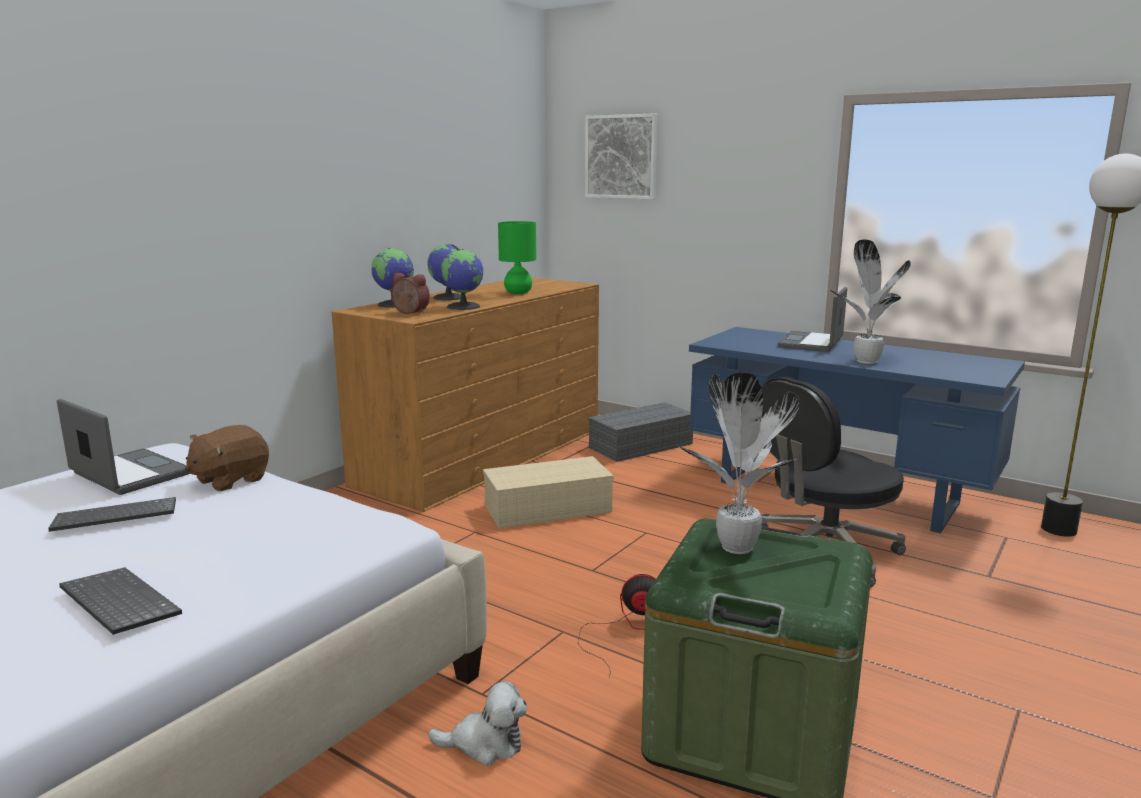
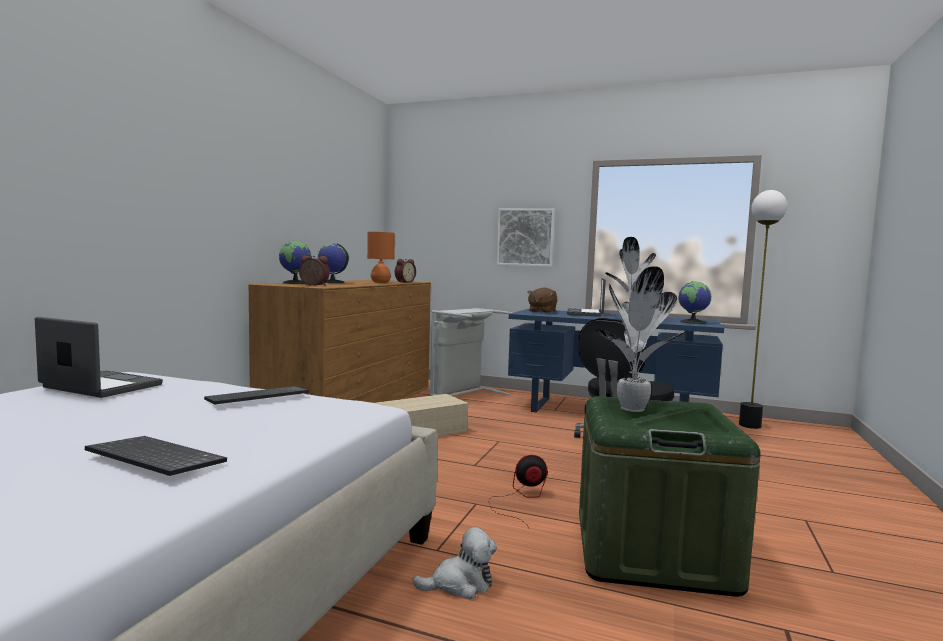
camera: 15 degrees left, 10 degrees down
keyboard [48,497,176,532] -> keyboard moved to [204,386,309,404]
brown plush toy [185,425,269,492] -> brown plush toy moved to [527,287,558,313]
globe [441,249,483,310] -> globe moved to [678,281,712,324]
green table lamp [498,221,536,294] -> orange table lamp [367,232,395,283]
picture [585,113,658,199] -> picture moved to [497,208,555,267]
grey storage box [588,402,693,462] -> grey laundry basket [430,308,513,405]
none -> alarm clock [395,259,416,283]

